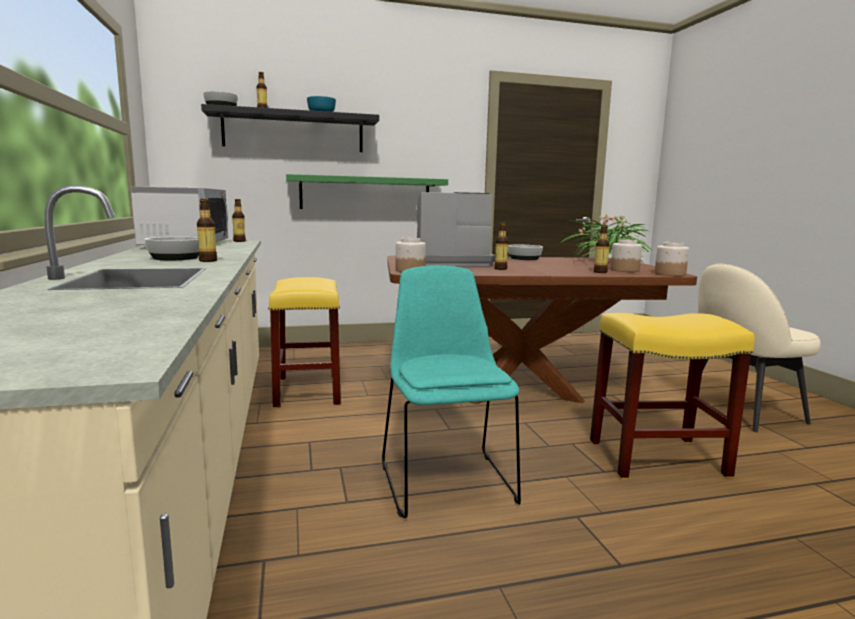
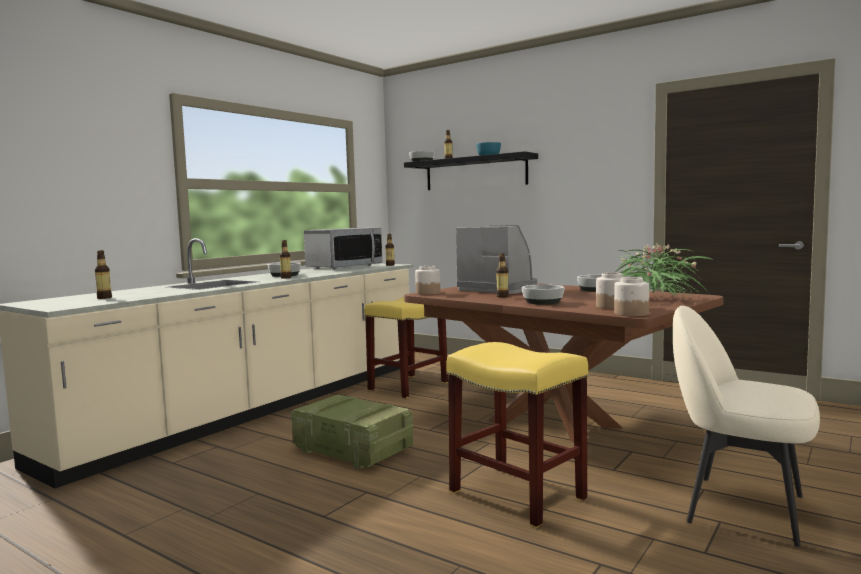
camera: 50 degrees right, 5 degrees down
green shelf [286,174,448,209] -> none
turquoise chair [382,266,521,518] -> crate [291,395,413,469]
bottle [594,225,610,273] -> bottle moved to [95,250,112,299]
none -> bowl [522,284,564,305]

